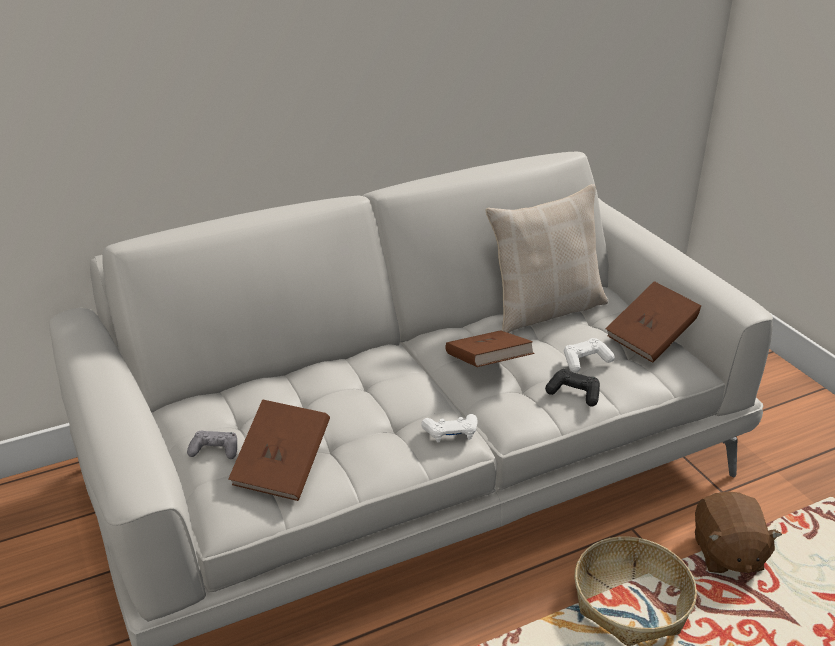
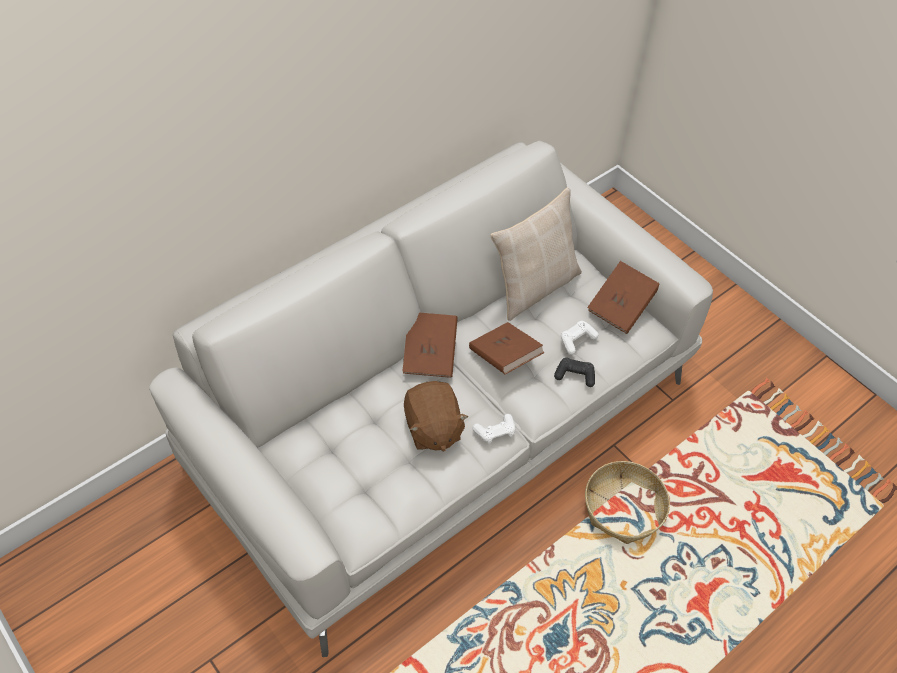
camera: 15 degrees left, 20 degrees up
grey game controller [187,431,237,459] -> none
brown book [228,399,330,501] -> brown book moved to [402,312,458,378]
brown plush toy [695,491,782,573] -> brown plush toy moved to [404,381,468,451]

